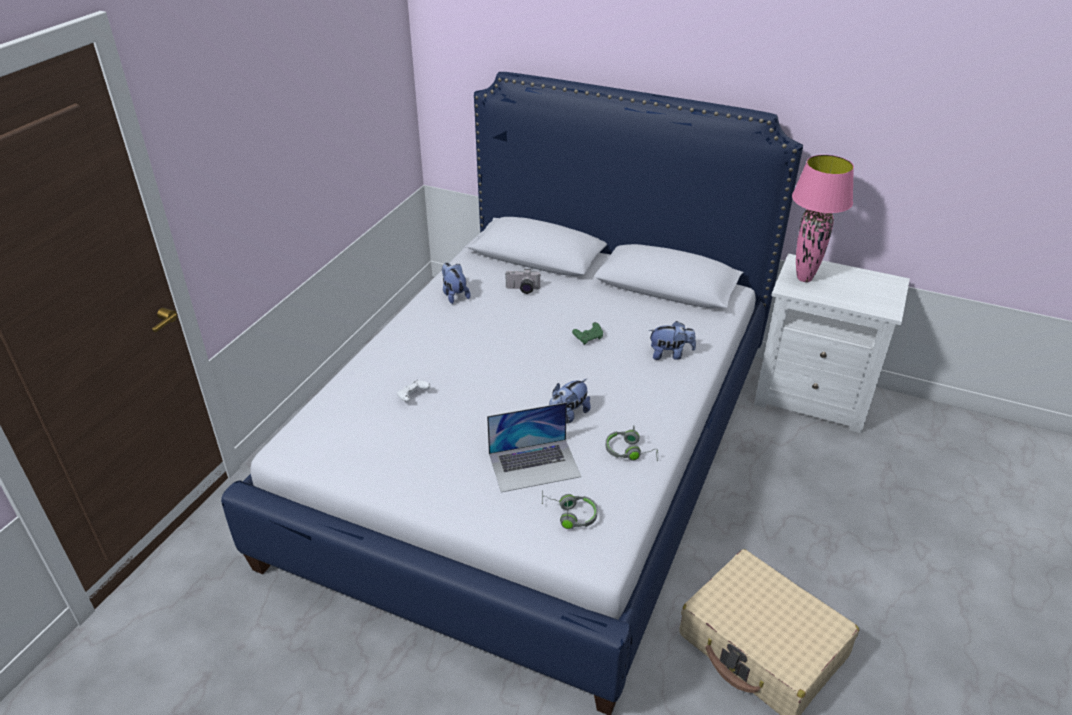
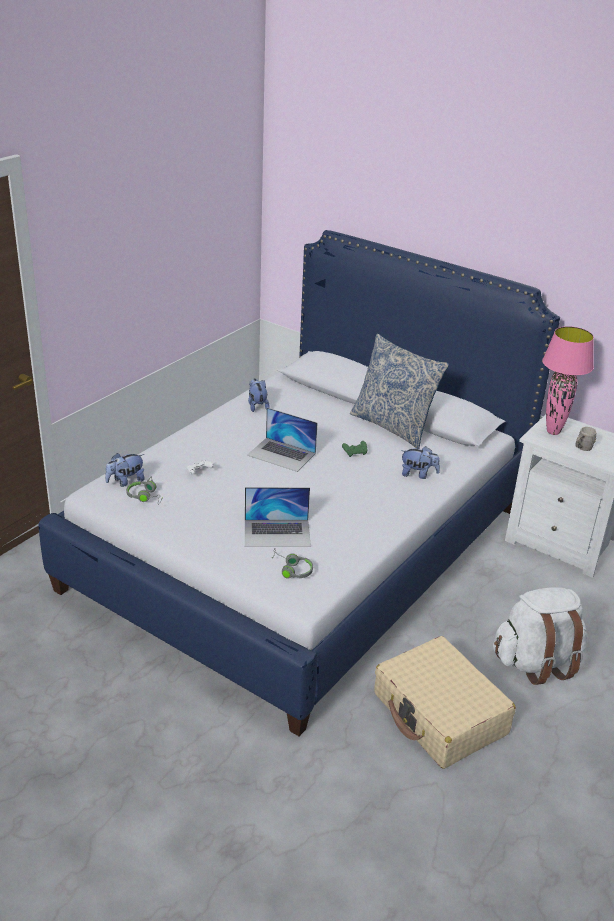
camera: 10 degrees right, 5 degrees down
camera [505,269,540,294] -> none
plush toy [549,379,591,424] -> plush toy moved to [105,453,145,487]
grey headphones [606,425,658,461] -> grey headphones moved to [126,476,162,504]
none -> laptop [247,407,317,472]
none -> pillow [350,334,449,449]
none -> white backpack [493,587,587,685]
none -> grey mug [575,427,597,451]

